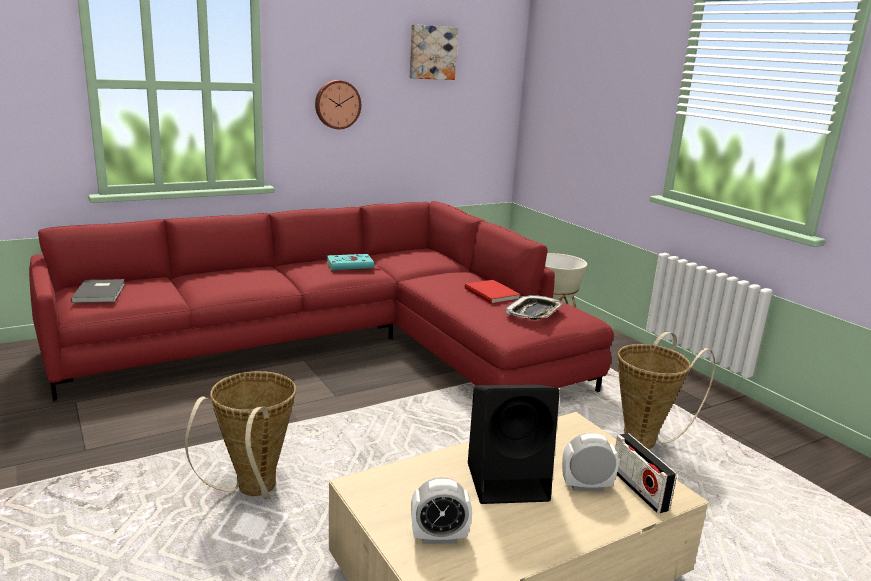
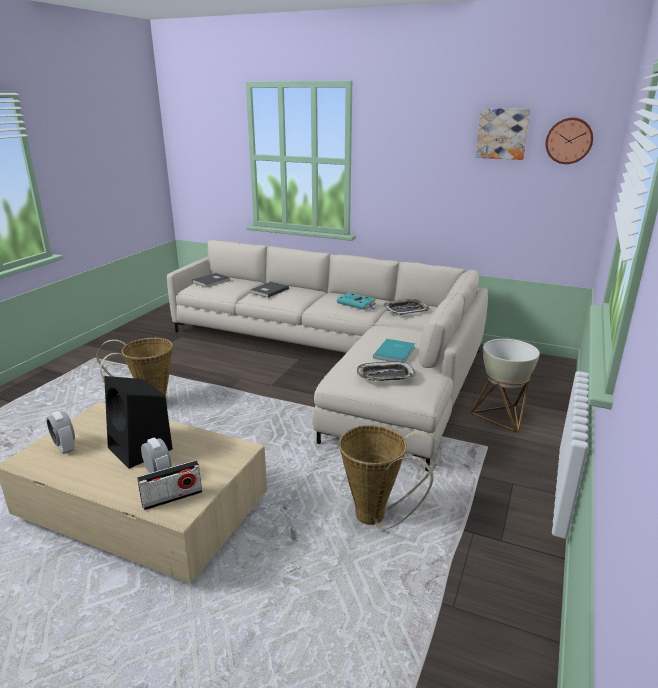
camera: 55 degrees right, 5 degrees up
red sofa [29,201,613,401] -> beige sofa [167,240,488,471]
wall clock [315,80,361,129] -> wall clock moved to [546,118,593,164]
red book [464,280,521,304] -> turquoise book [373,339,415,362]
radio [615,433,677,513] -> radio turned 150 degrees counterclockwise [137,460,202,510]
none -> grey book [251,282,289,298]
none -> tray [383,298,429,315]

